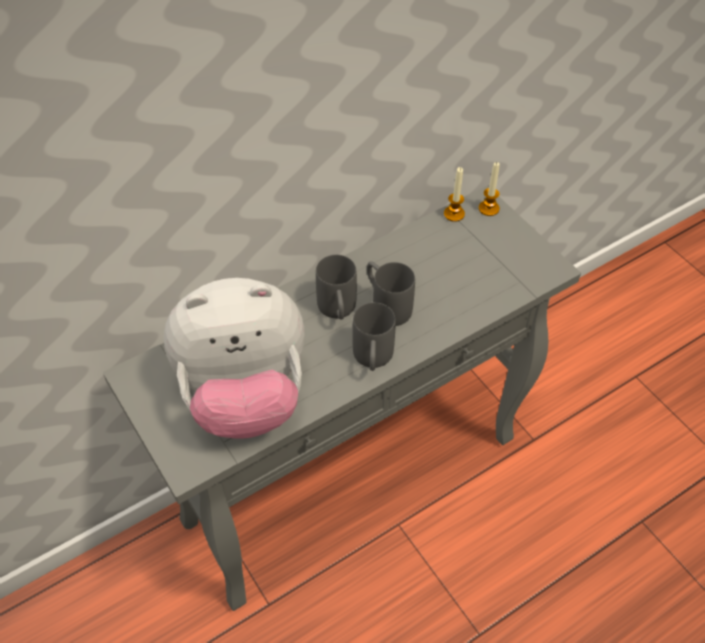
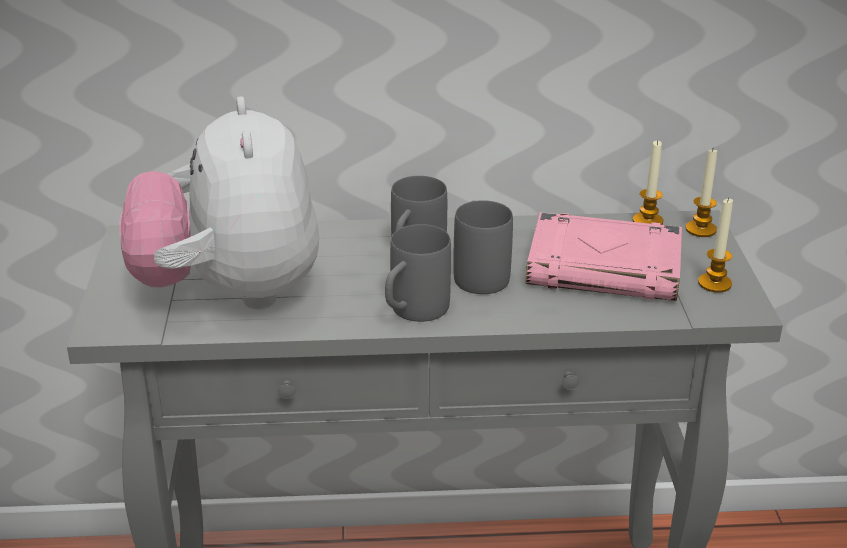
camera: 30 degrees right, 20 degrees down
plush toy [164,278,304,439] -> plush toy turned 60 degrees clockwise [119,97,319,310]
none -> pink book [526,212,682,301]
none -> candle [698,197,733,293]

